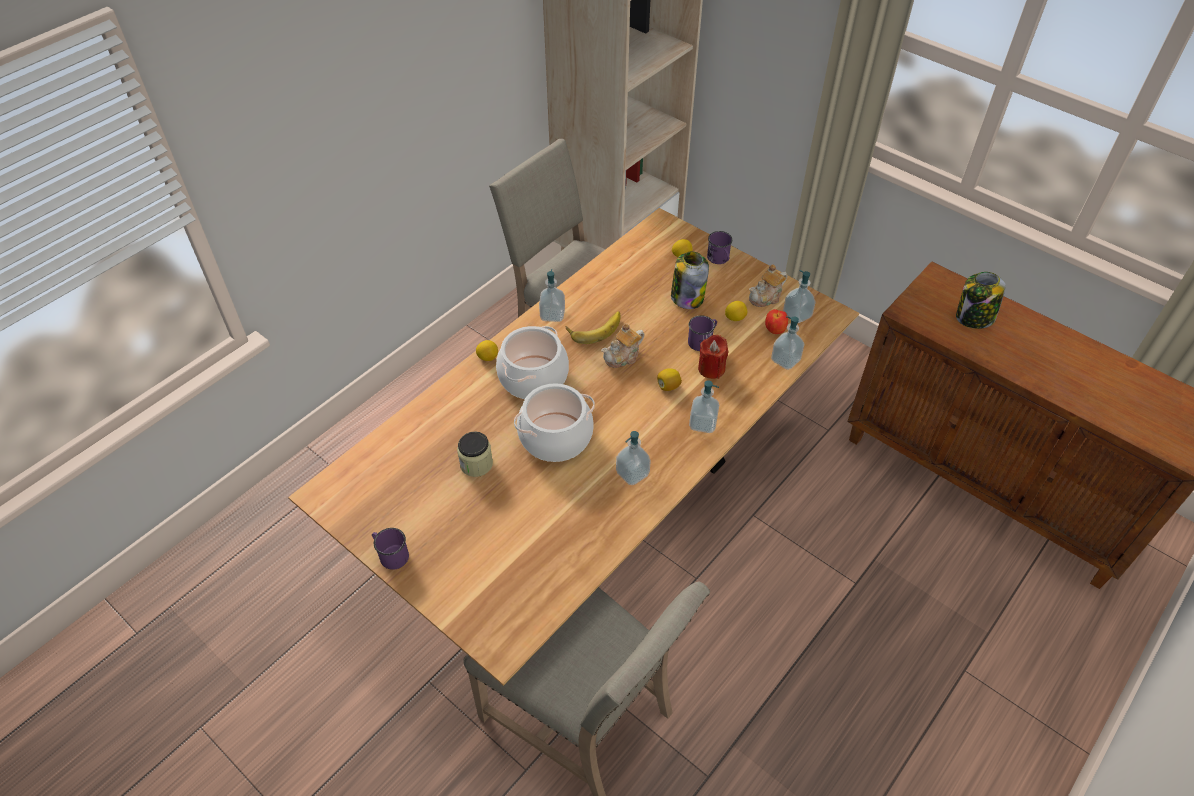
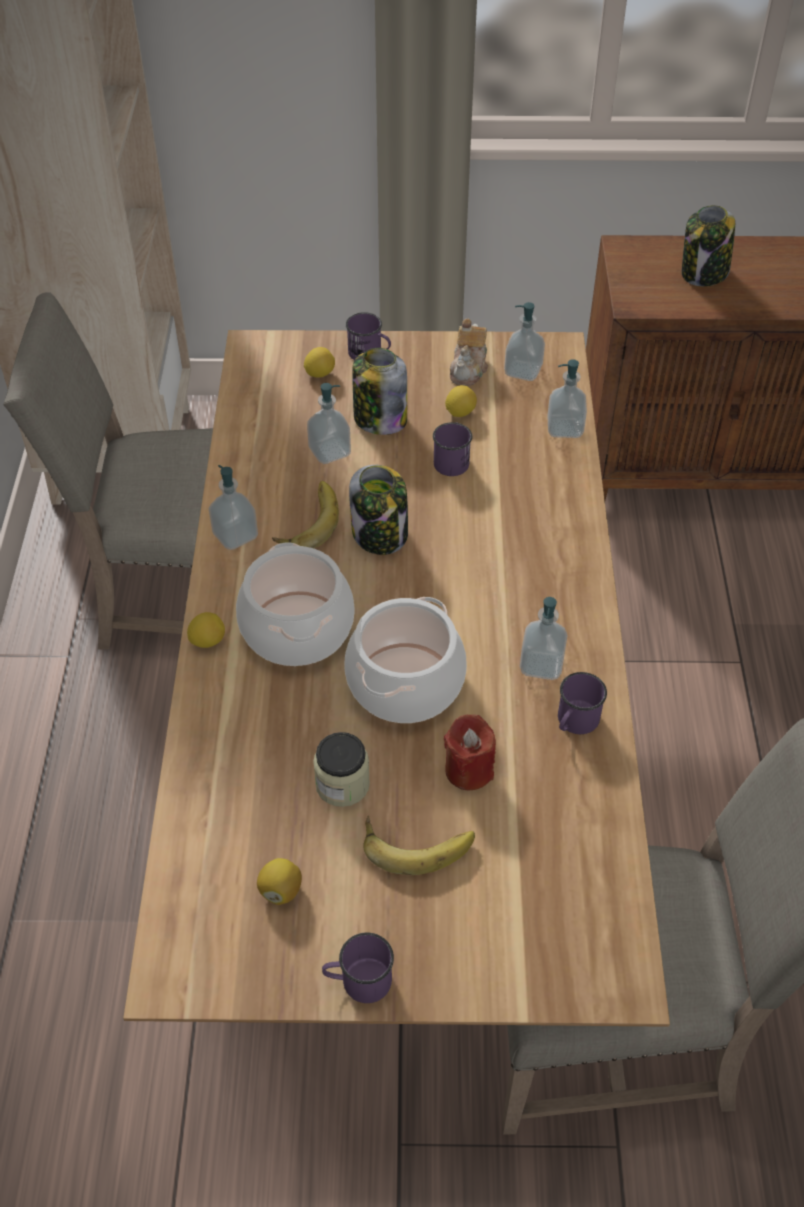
camera: 40 degrees left, 0 degrees up
teapot [602,323,644,368] -> jar [349,465,408,555]
lemon [657,368,682,391] -> lemon moved to [257,858,302,905]
soap dispenser [689,380,719,433] -> soap dispenser moved to [307,383,351,464]
red candle [698,335,728,379] -> red candle moved to [444,715,496,790]
apple [765,309,788,334] -> none
none -> banana [363,815,475,875]
none -> purple mug [558,672,607,734]

